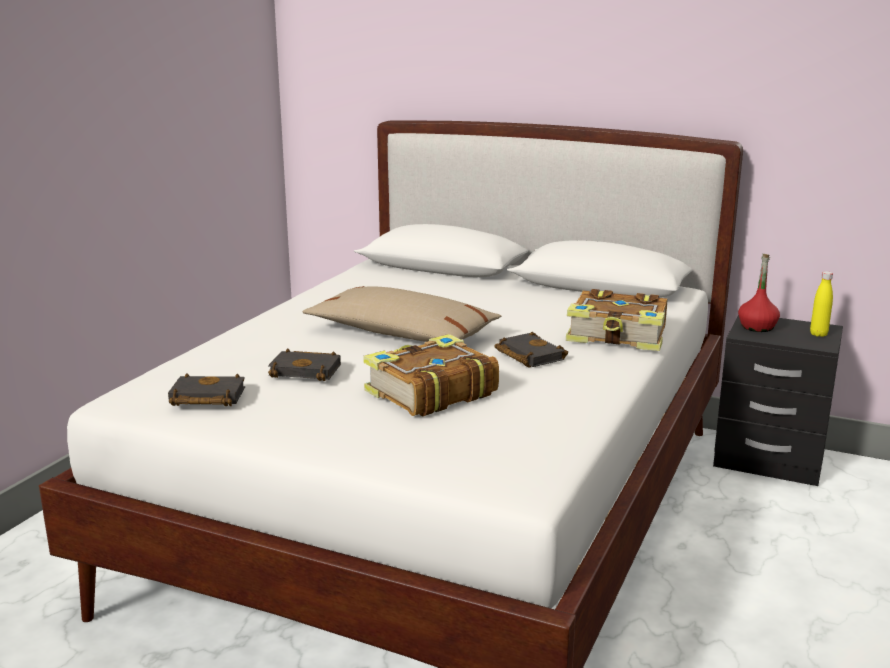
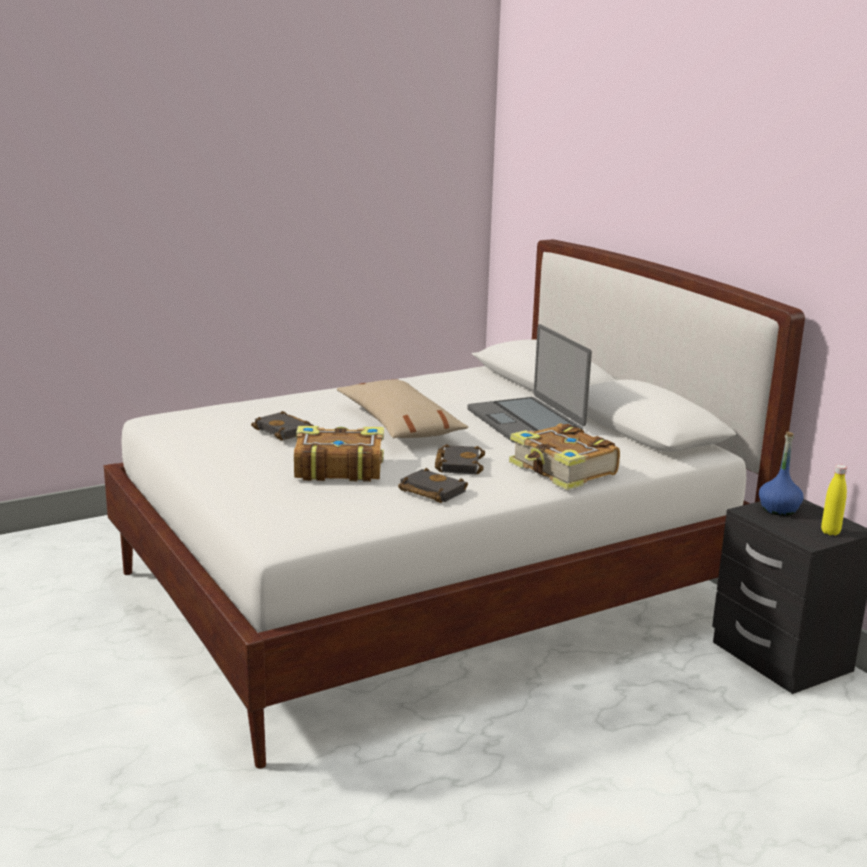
camera: 35 degrees right, 0 degrees up
black book [168,373,245,406] -> black book moved to [398,468,468,503]
red bottle [738,254,780,332] -> blue bottle [759,432,803,516]
none -> laptop [467,324,592,442]

